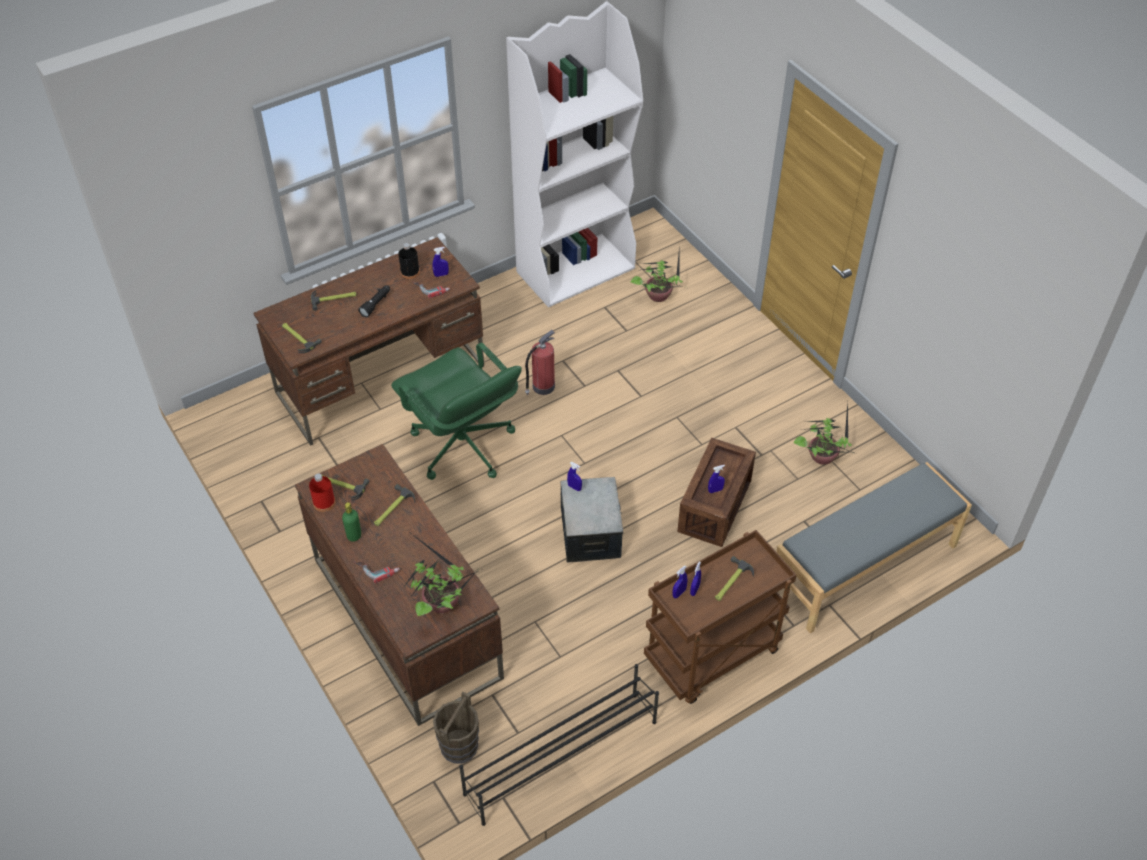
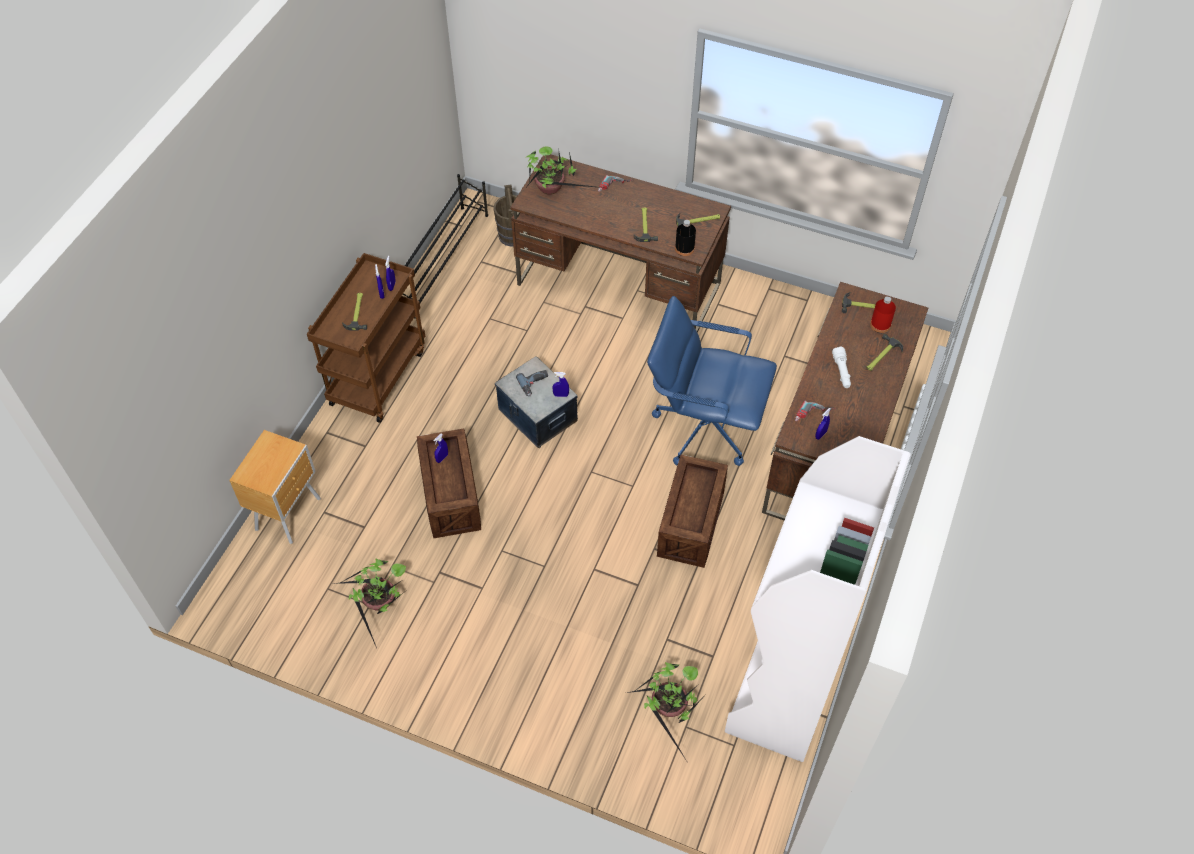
camera: 145 degrees right, 5 degrees up
red bottle [309,474,336,512] -> red bottle moved to [870,296,896,333]
green bottle [342,502,361,542] -> none
black flashlight [358,285,390,317] -> white flashlight [832,347,851,388]
green office chair [391,343,522,480] -> blue office chair [647,296,777,466]
black bottle [398,243,420,279] -> black bottle moved to [675,220,696,256]
fire extinguisher [525,330,555,395] -> crate [657,455,728,568]
grey bench [776,462,972,634] -> brown nightstand [229,430,321,544]
none -> power drill [516,370,548,397]

